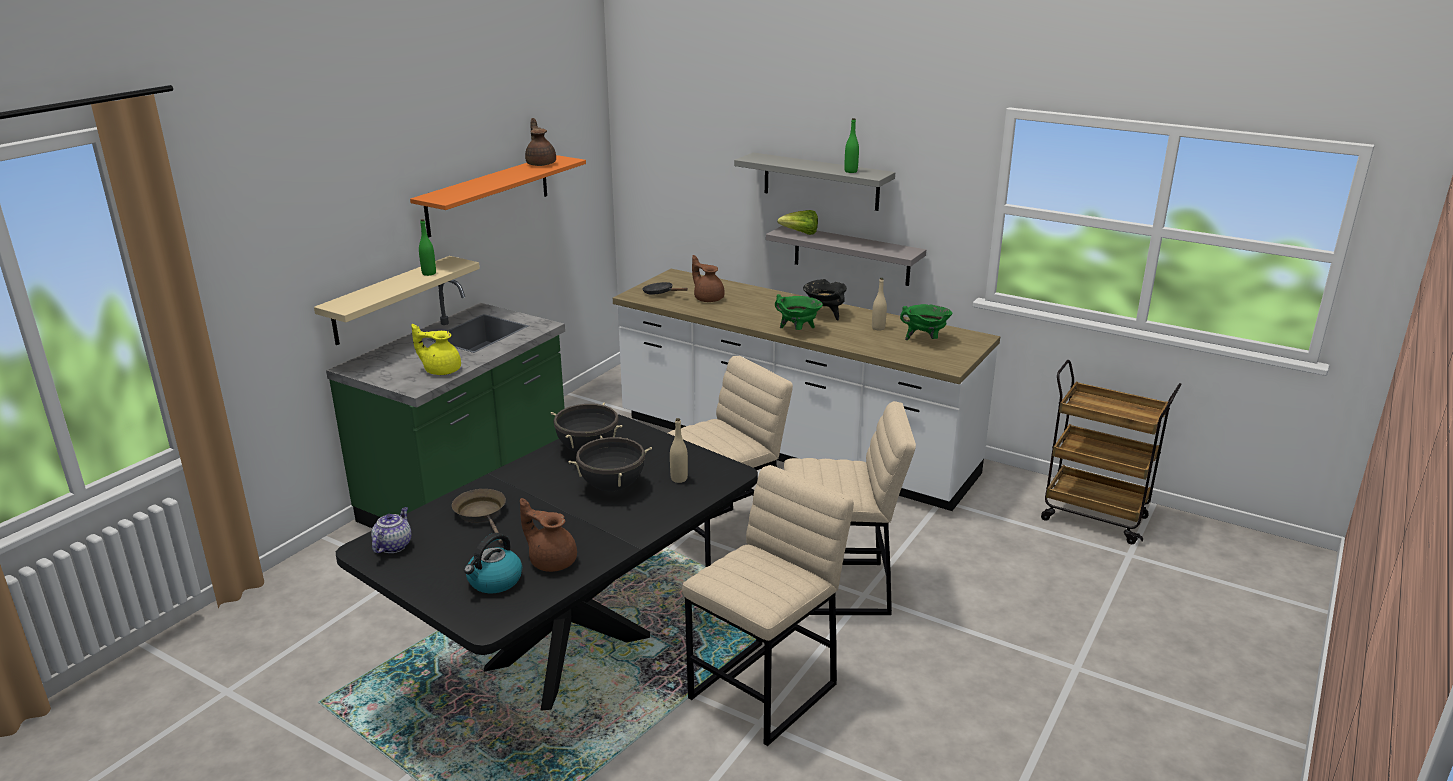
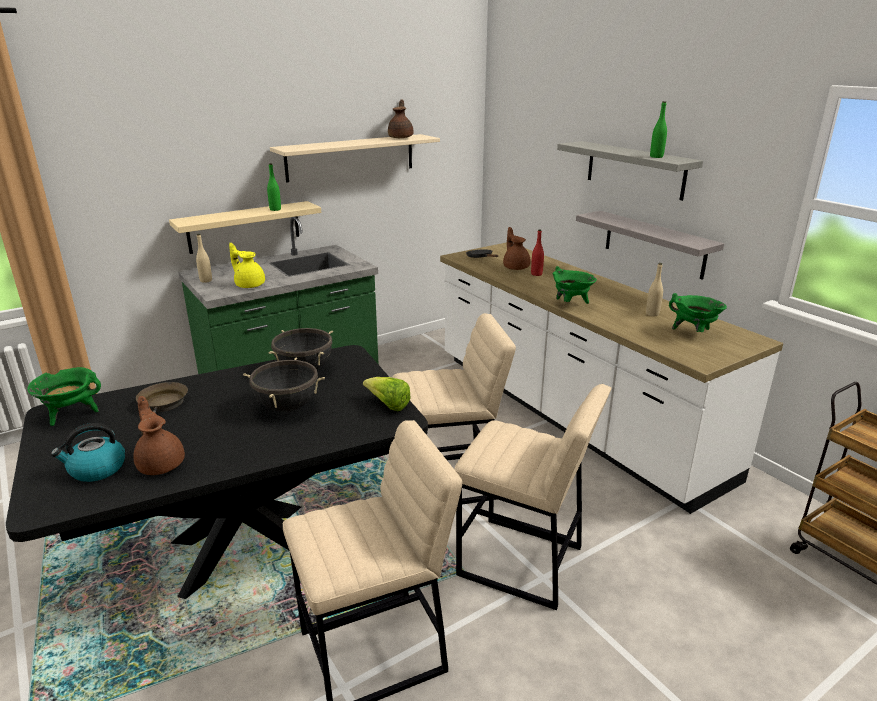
camera: 25 degrees right, 0 degrees up
teapot [371,507,411,553] -> green cooking pot [27,367,101,426]
orange shelf [410,155,586,238] -> beige shelf [270,134,440,183]
beige bottle [670,418,688,483] -> beige bottle moved to [196,234,212,283]
lettuce [777,210,818,235] -> lettuce moved to [363,377,411,411]
black cooking pot [803,279,847,320] -> none
none -> red bottle [531,229,544,276]

